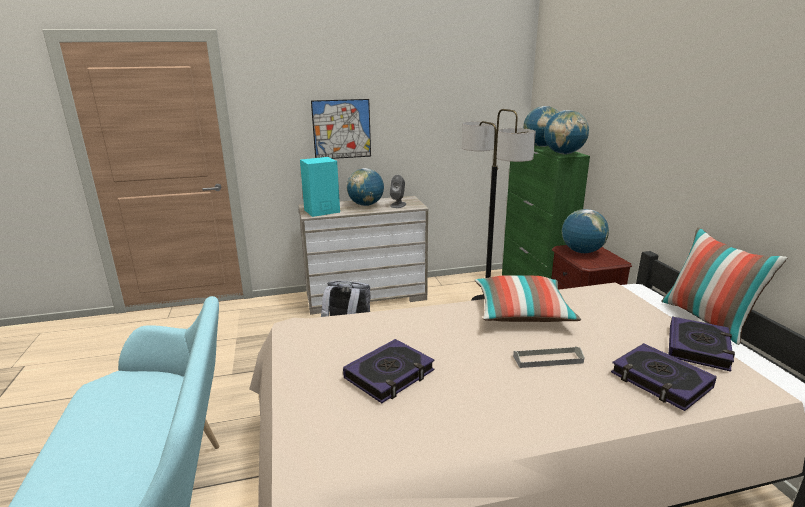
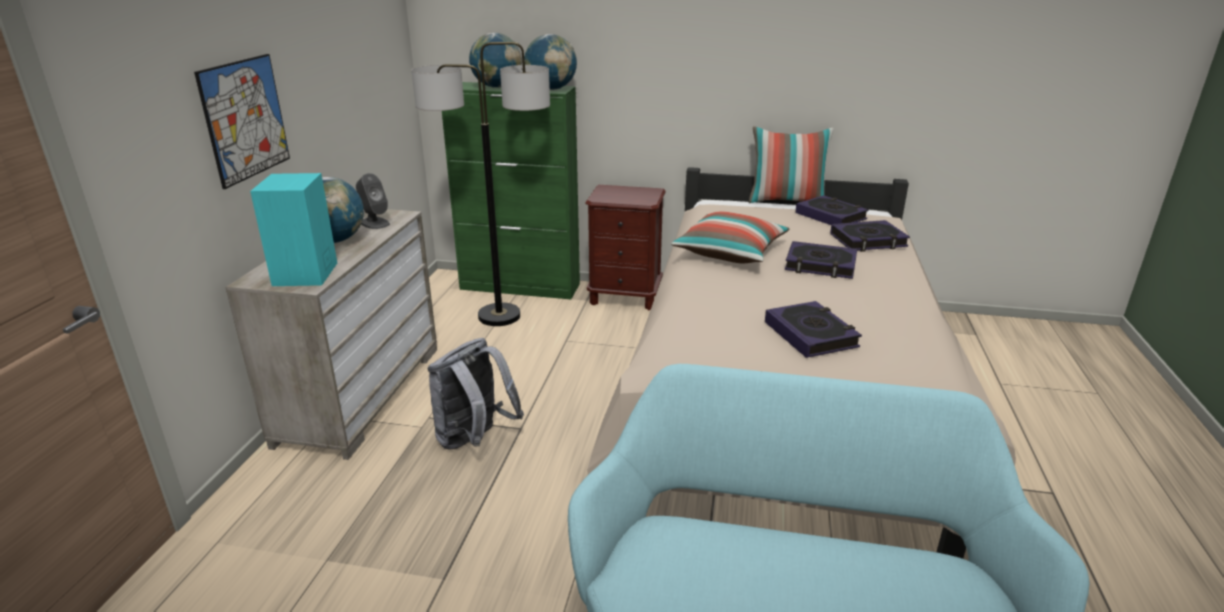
camera: 65 degrees left, 5 degrees up
grey tray [513,346,585,368] -> book [785,241,857,279]
globe [562,209,609,253] -> none

